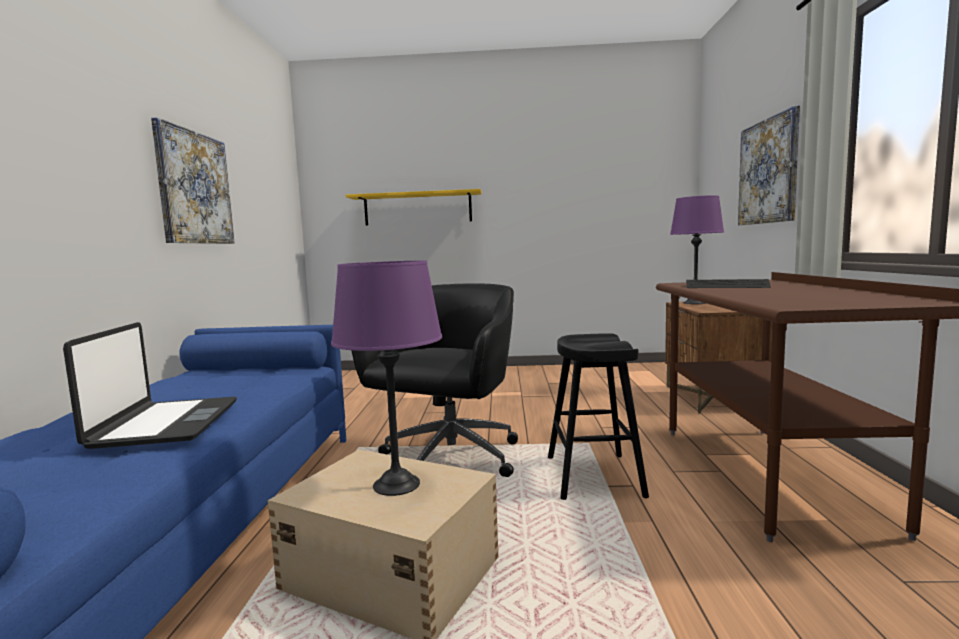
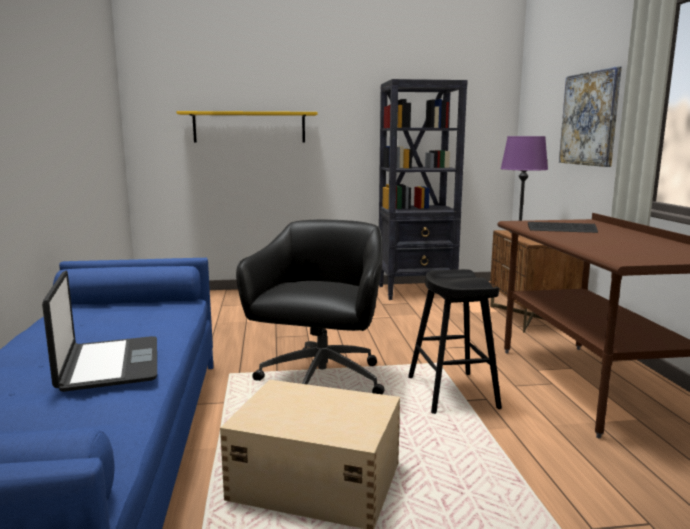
camera: 10 degrees left, 5 degrees up
picture [151,117,234,244] -> none
purple table lamp [331,261,442,496] -> none
none -> black bookcase [379,79,468,300]

